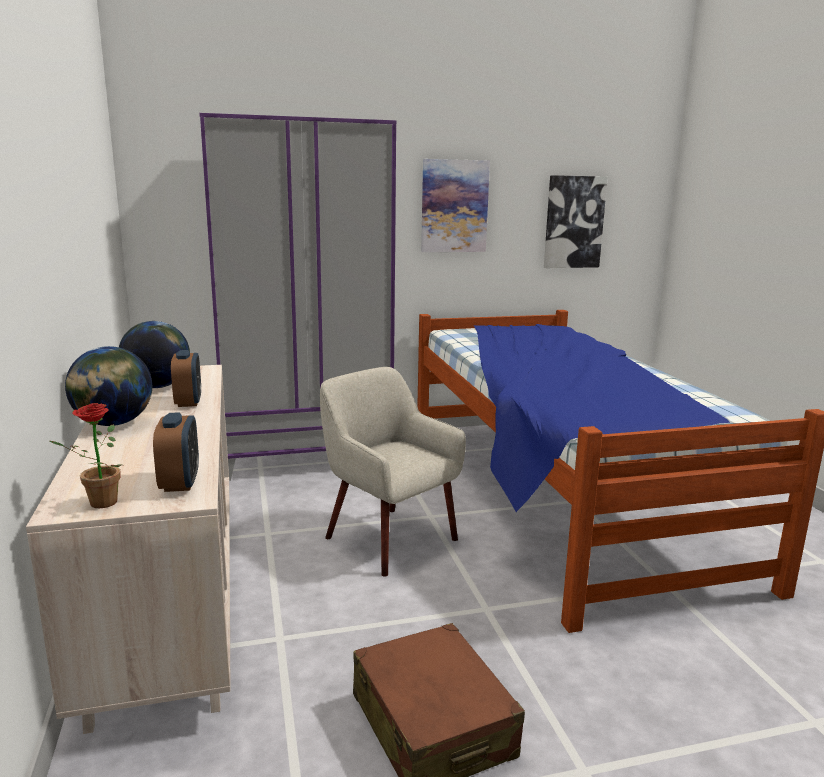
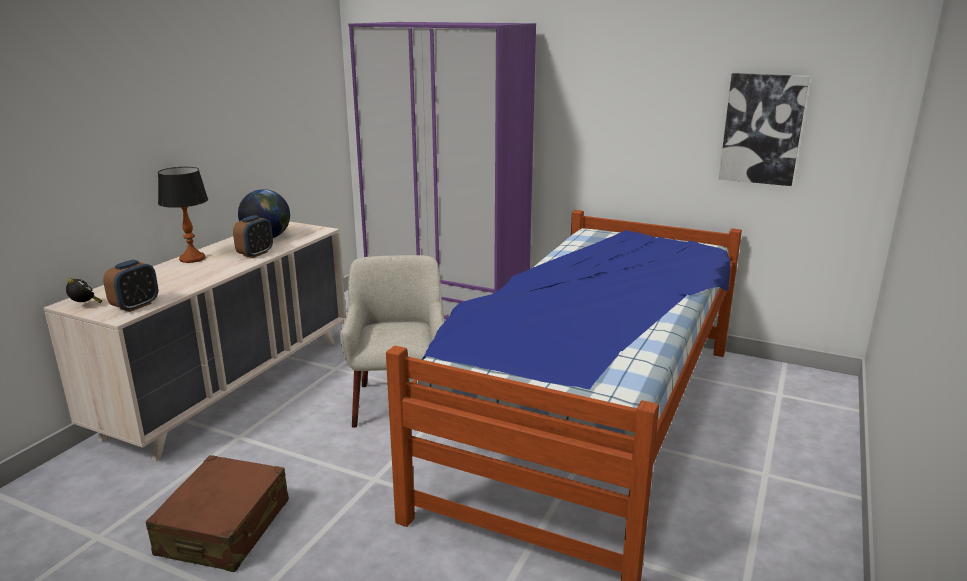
camera: 40 degrees right, 5 degrees up
potted plant [50,403,121,508] -> alarm clock [66,278,102,303]
globe [65,346,152,426] -> table lamp [158,167,208,263]
picture [421,159,490,252] -> none

